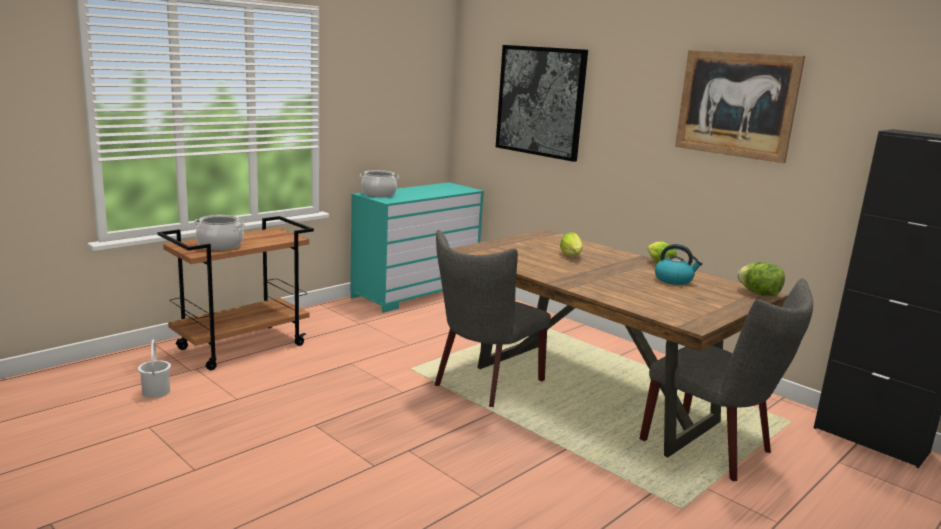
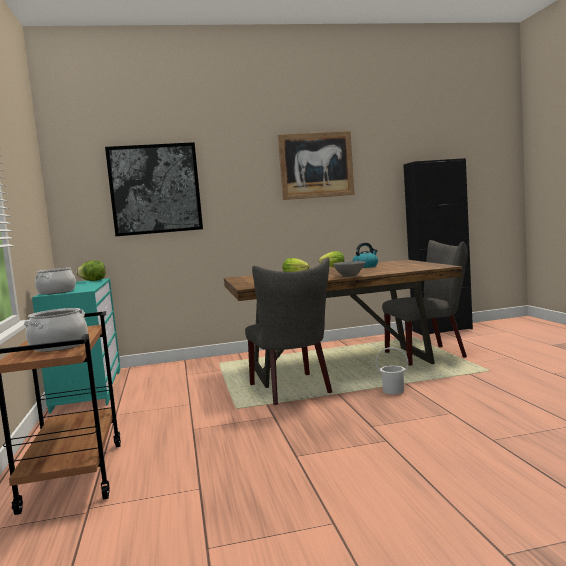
camera: 55 degrees left, 10 degrees down
white bucket [138,339,171,398] -> white bucket moved to [376,347,409,394]
lettuce [737,262,785,296] -> lettuce moved to [76,260,106,281]
none -> grey bowl [333,261,366,277]

